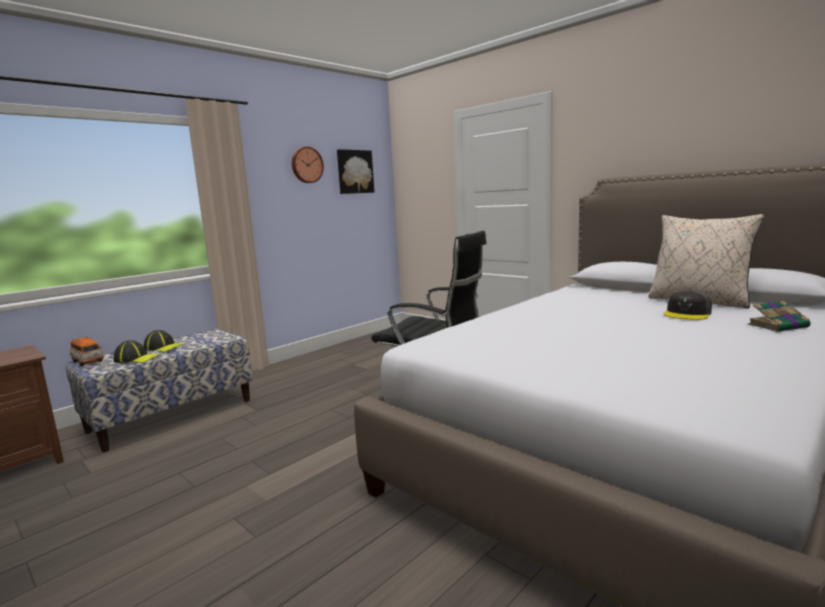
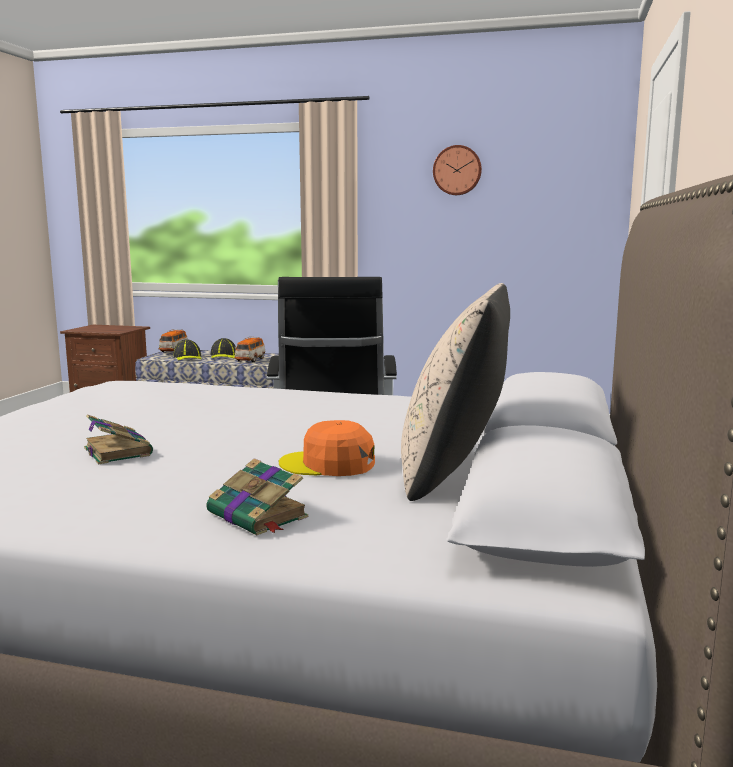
camera: 60 degrees right, 0 degrees up
picture [337,149,374,194] -> none
grey cap [664,290,712,320] -> orange cap [279,420,375,476]
none -> book [84,415,153,465]
none -> toy car [234,336,266,362]

